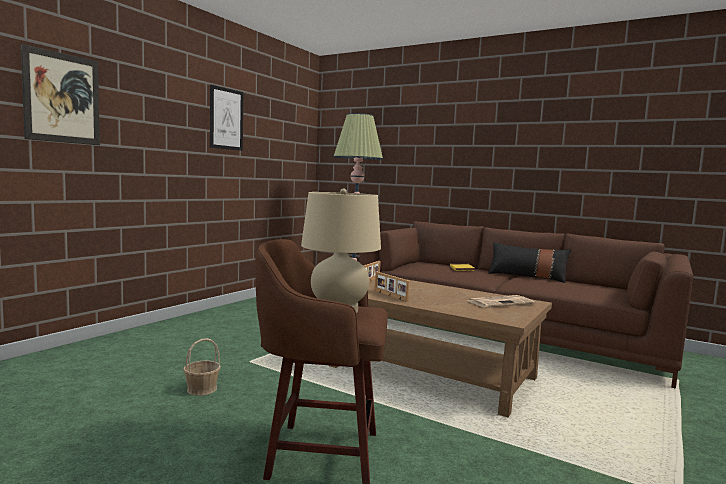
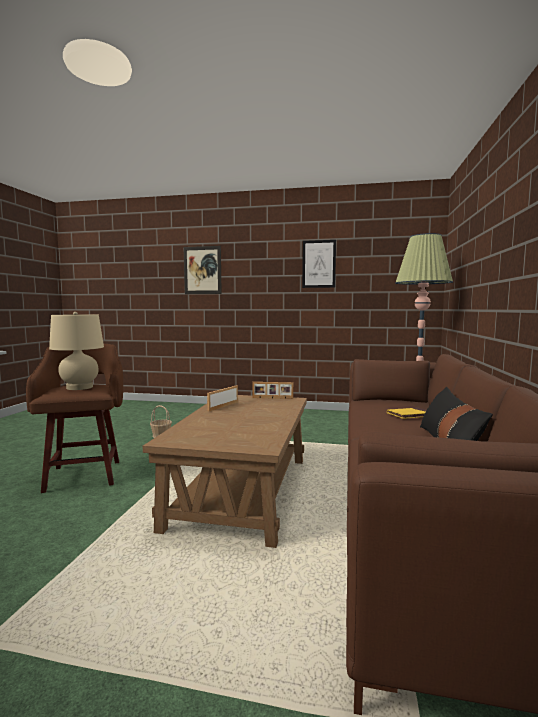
camera: 70 degrees right, 0 degrees up
newspaper [468,295,534,308] -> none

